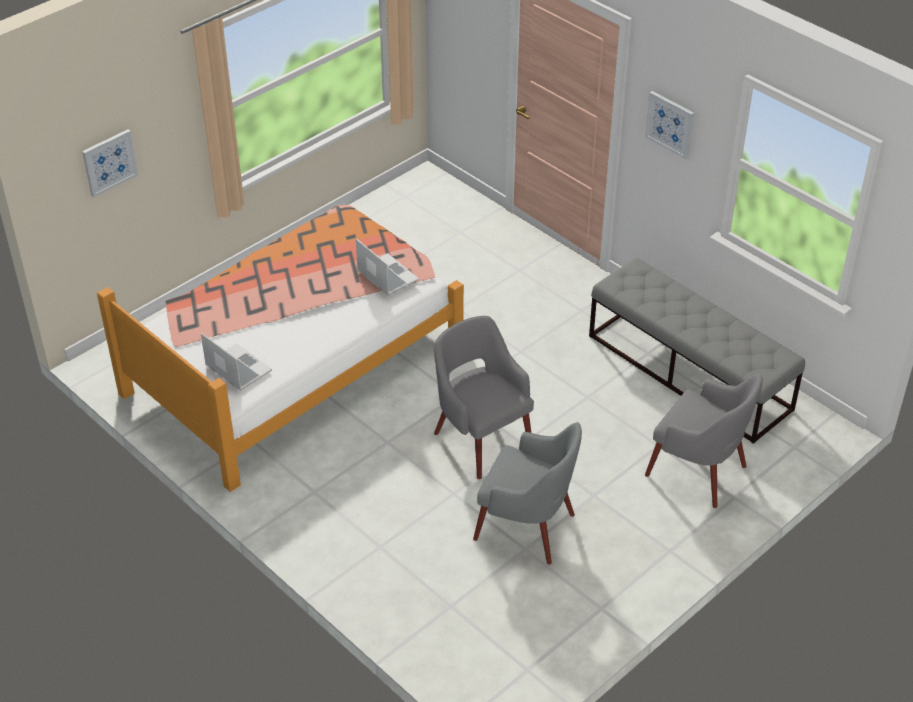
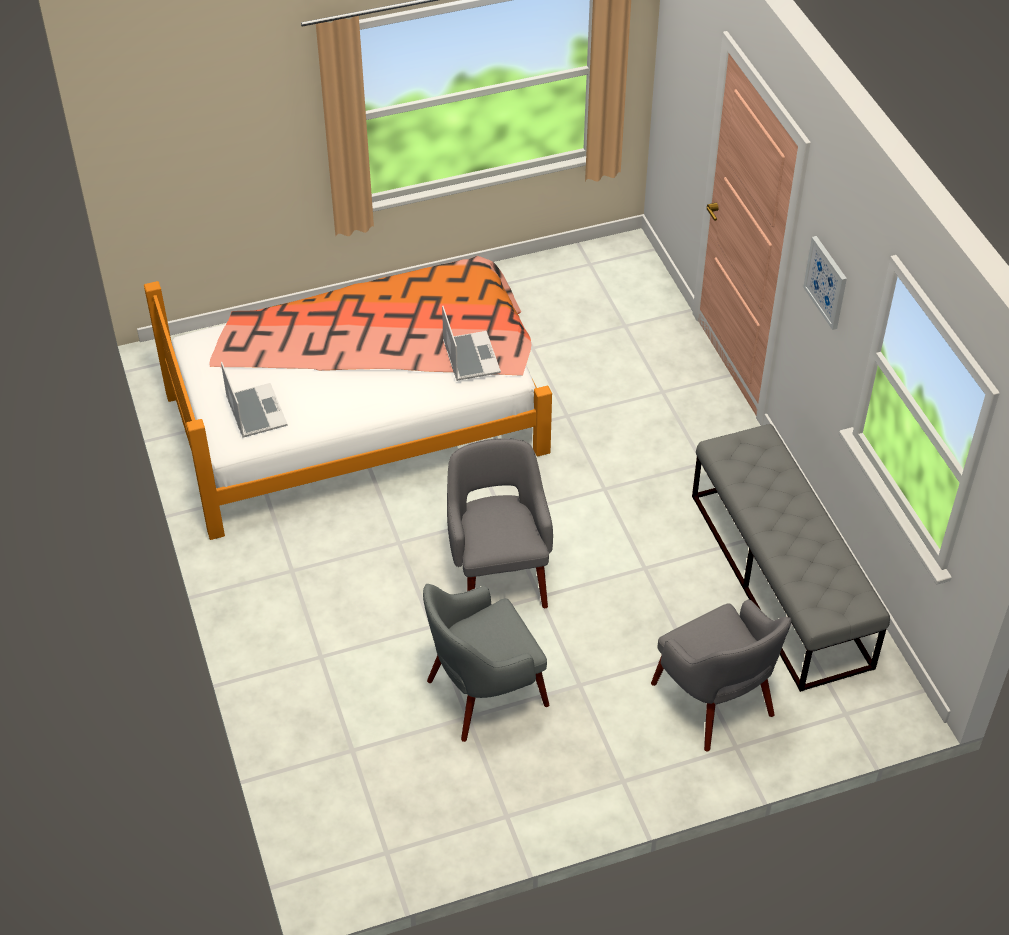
camera: 25 degrees right, 5 degrees up
picture [82,129,138,197] -> none
grey armchair [473,422,582,564] -> grey armchair turned 105 degrees clockwise [423,584,549,742]

